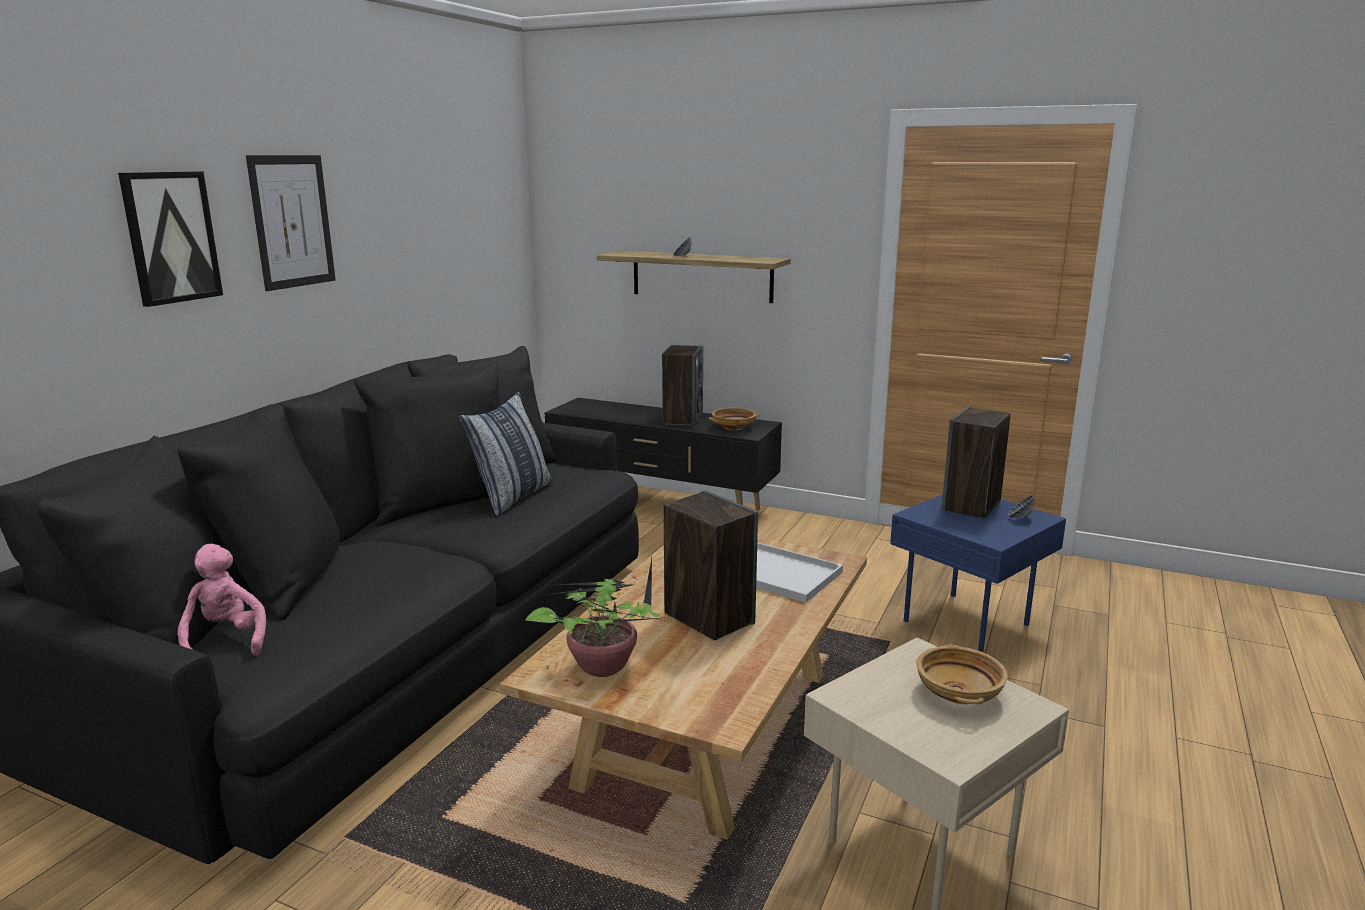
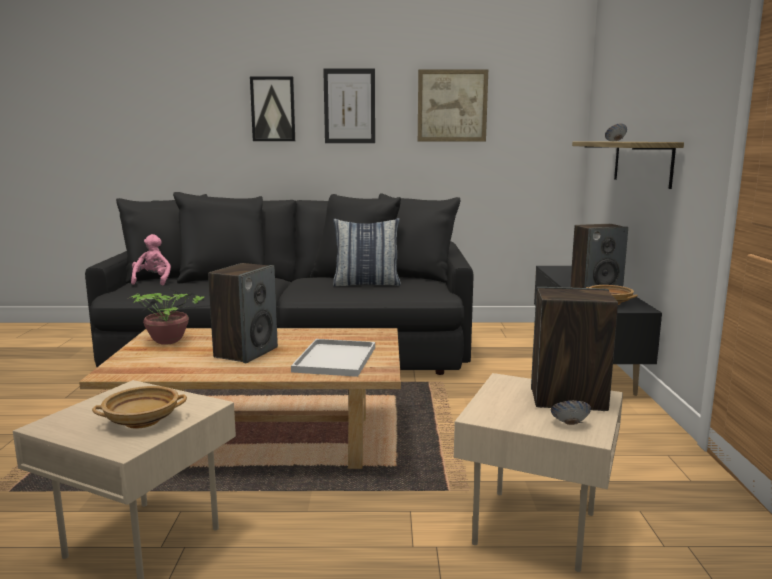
camera: 65 degrees right, 5 degrees down
pink plush toy [177,544,266,656] -> pink plush toy turned 45 degrees counterclockwise [131,234,171,285]
blue side table [890,494,1066,652] -> beige side table [454,373,623,572]
none -> picture [418,70,488,141]

